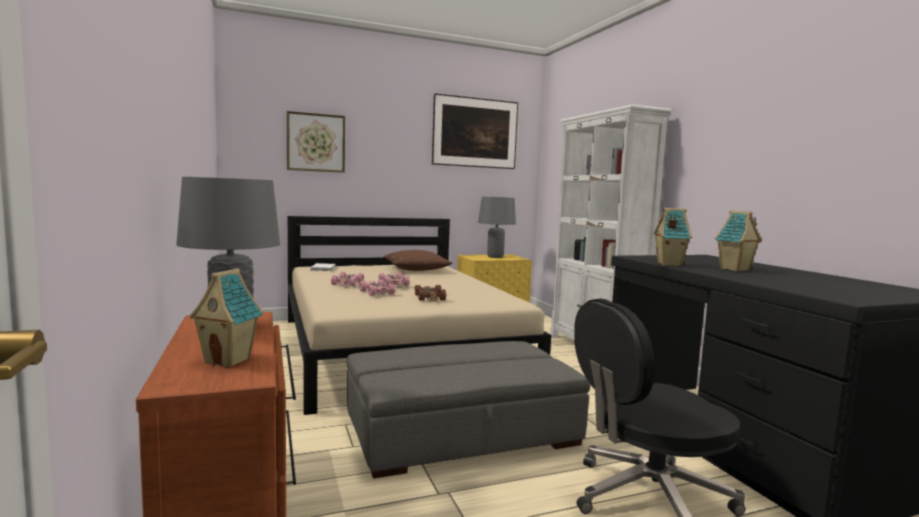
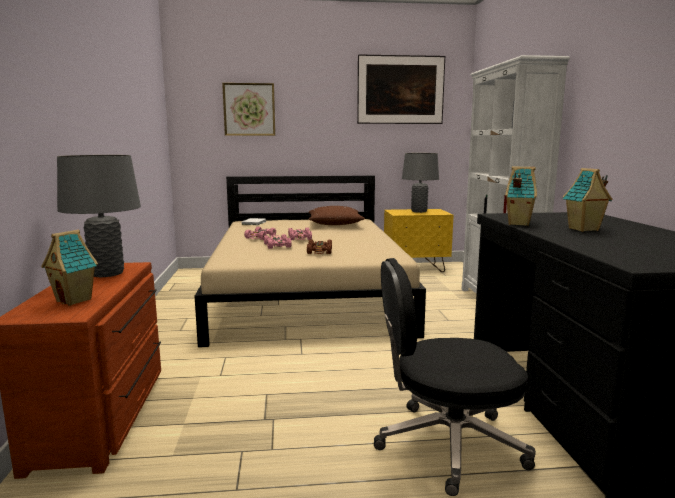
camera: 15 degrees right, 5 degrees up
grey ottoman [346,341,591,479] -> none

